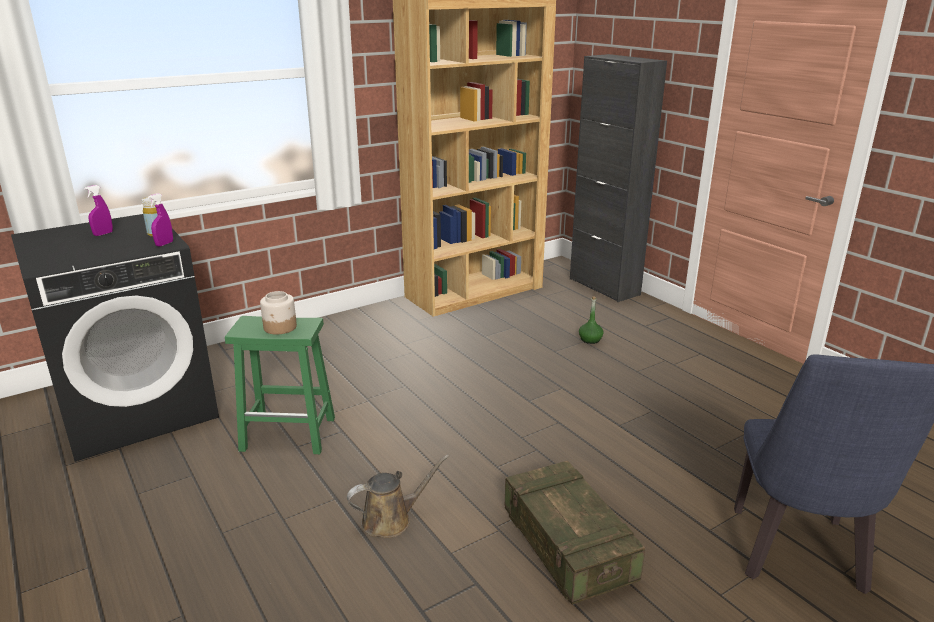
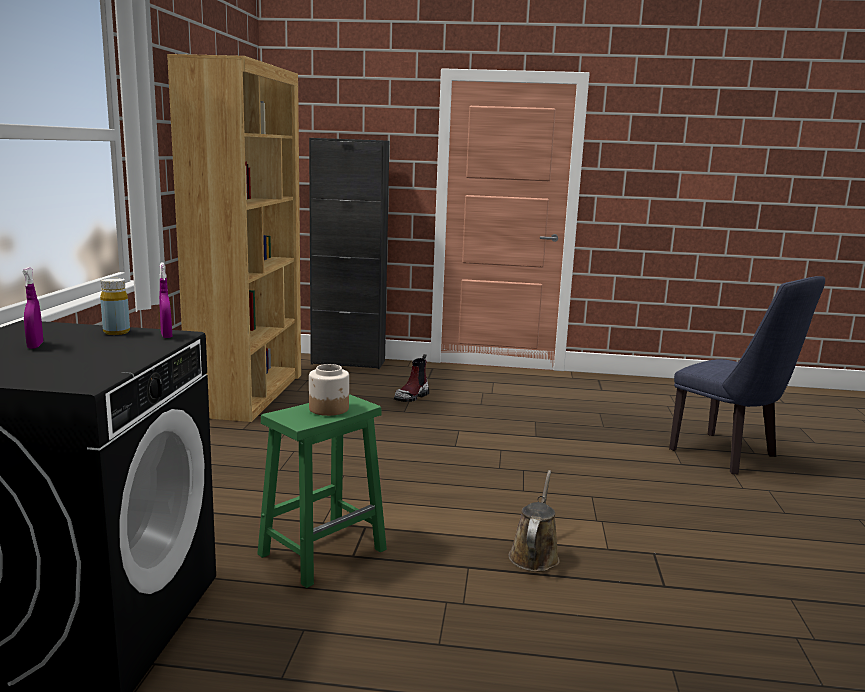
camera: 50 degrees left, 10 degrees down
crate [505,461,645,605] -> none
green bottle [579,297,604,344] -> boot [394,354,429,402]

